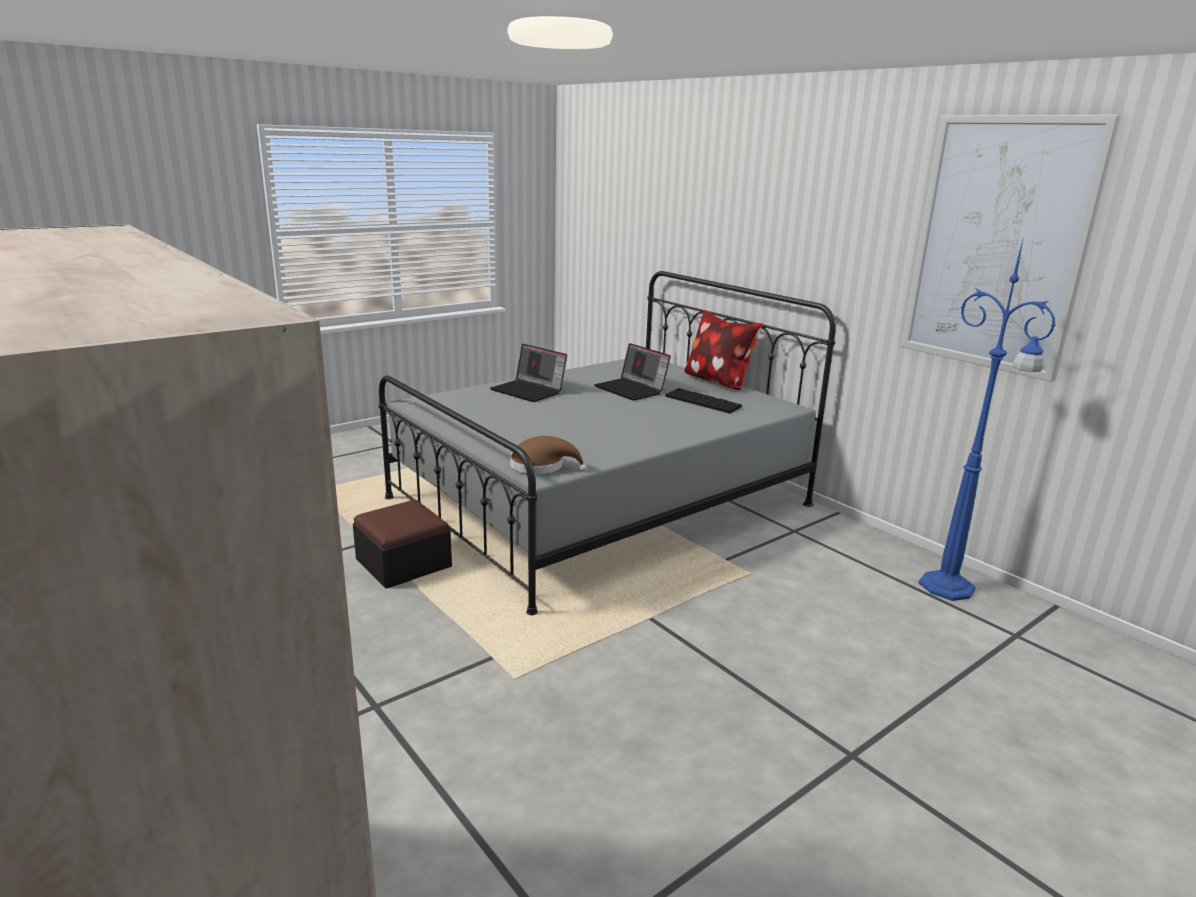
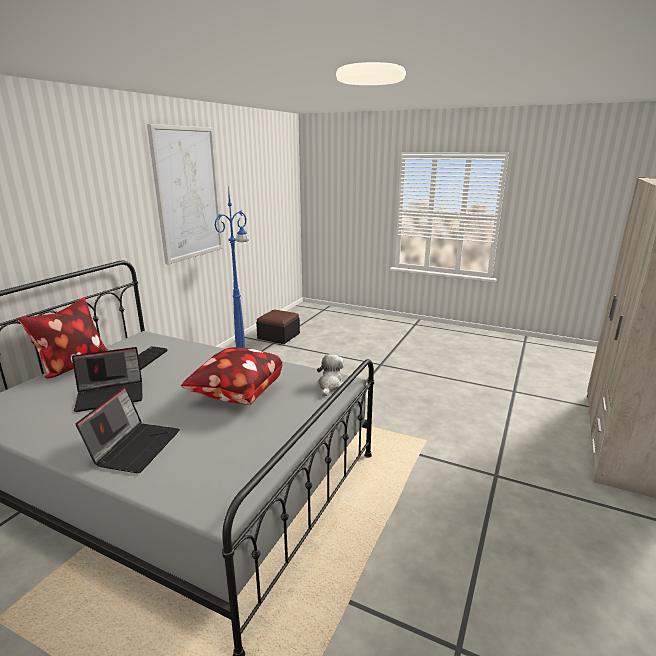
camera: 115 degrees left, 0 degrees up
ottoman [353,500,452,589] -> ottoman moved to [256,309,300,344]
brown hat [510,436,587,474] -> plush toy [317,354,344,396]
laptop [594,343,671,400] -> laptop turned 45 degrees clockwise [72,347,143,412]
none -> pillow [180,347,283,405]

